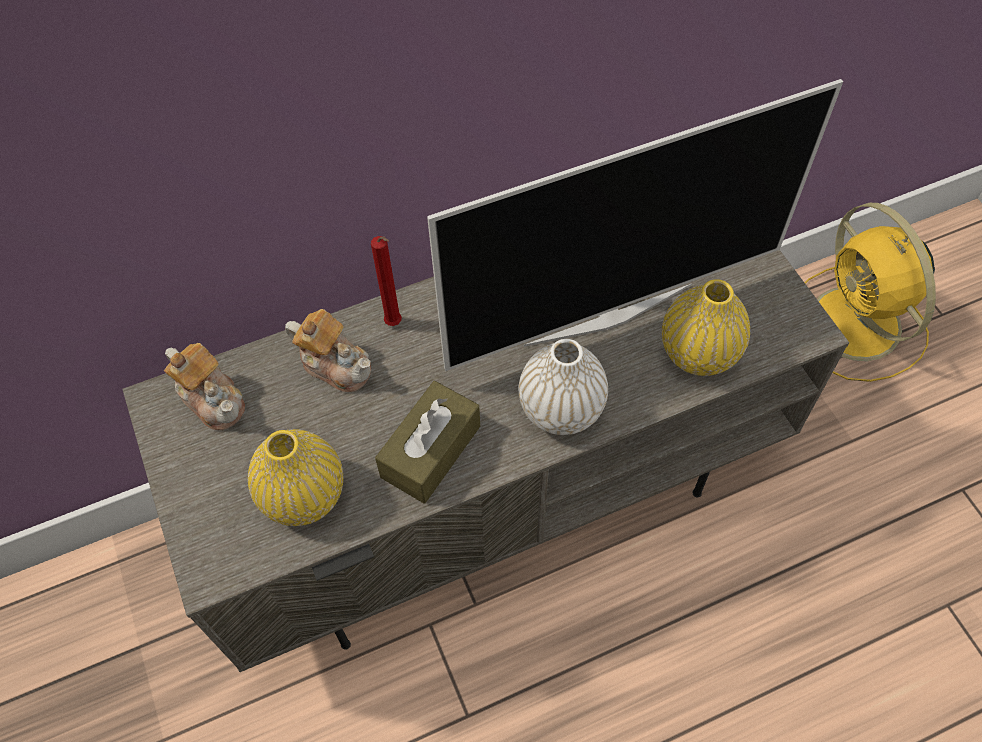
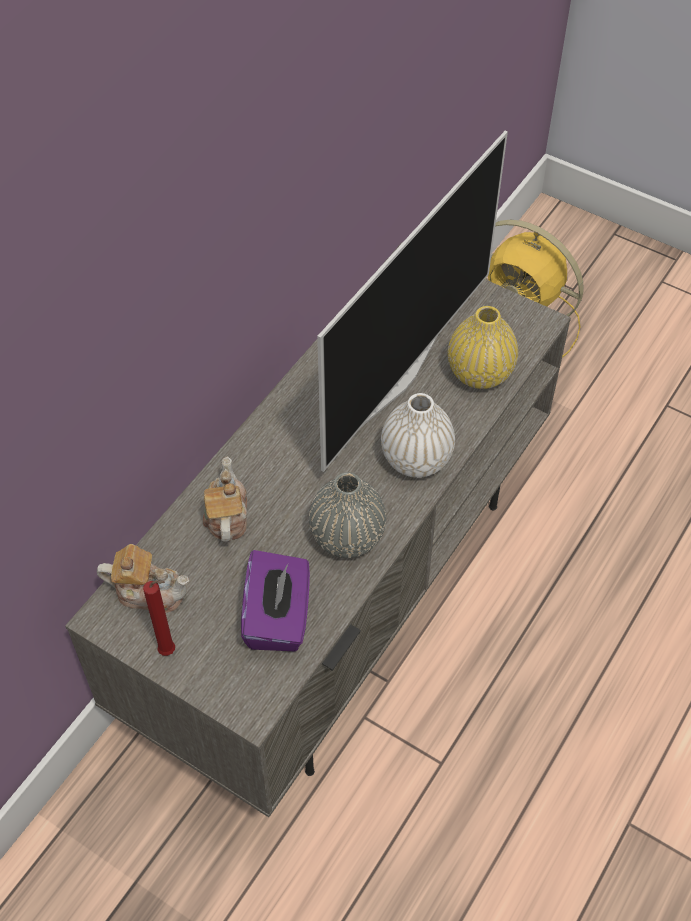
camera: 35 degrees left, 5 degrees down
yellow vase [248,429,343,526] -> purple tissue box [241,550,310,651]
teapot [285,309,371,392] -> teapot turned 90 degrees counterclockwise [203,456,247,542]
red candle [371,236,402,326] -> red candle moved to [143,580,175,656]
brown tissue box [375,381,480,503] -> grey vase [309,472,386,558]

